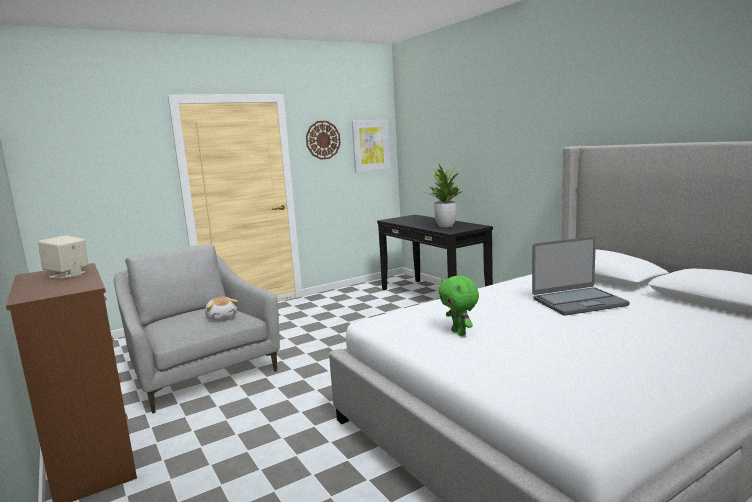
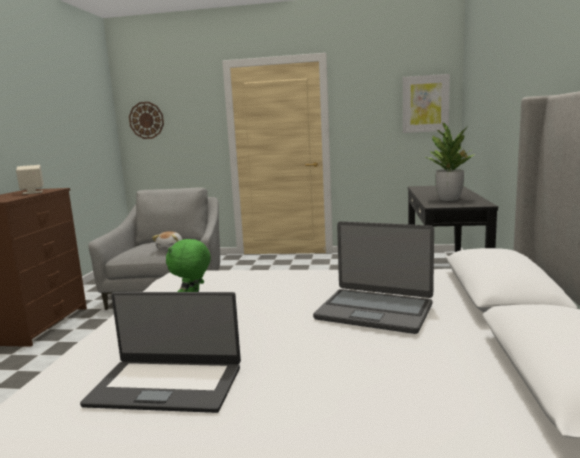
camera: 40 degrees right, 0 degrees up
wall clock [306,121,341,160] -> wall clock moved to [129,102,164,139]
none -> laptop [80,292,241,413]

